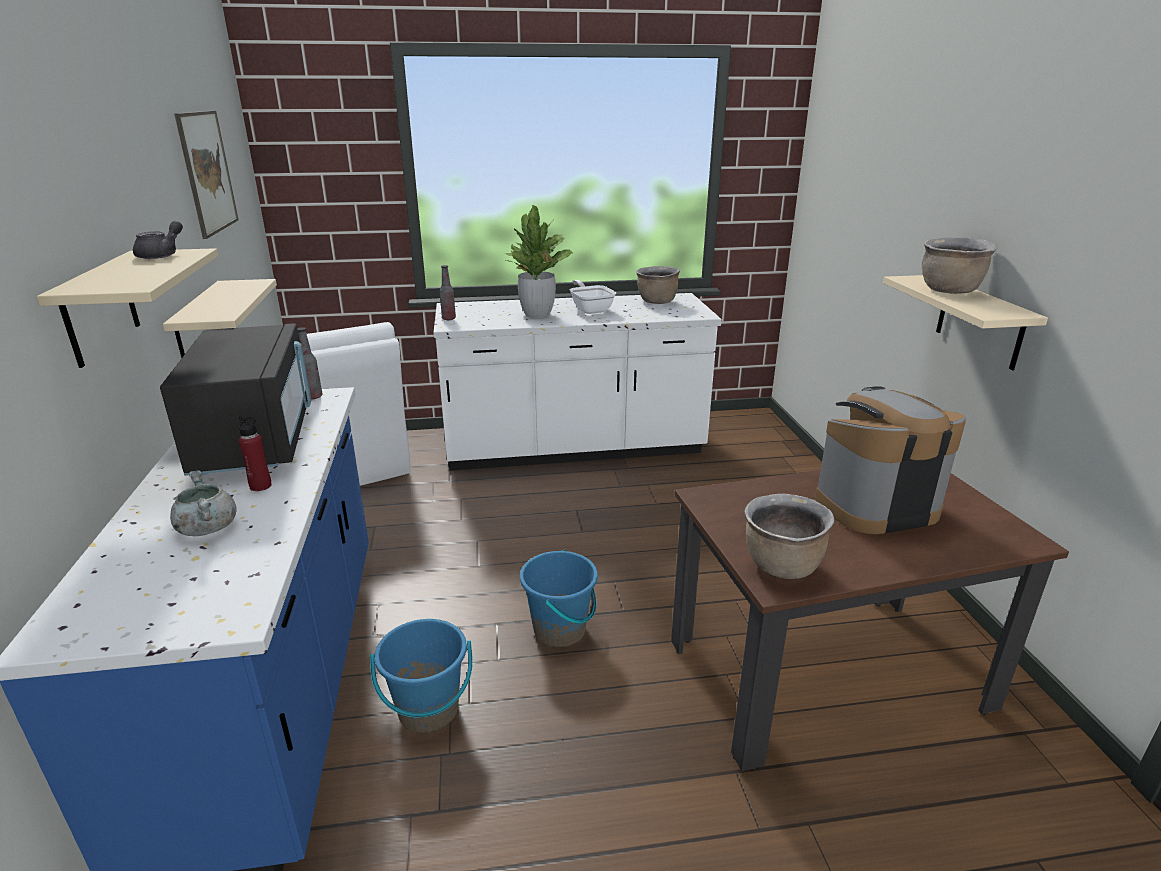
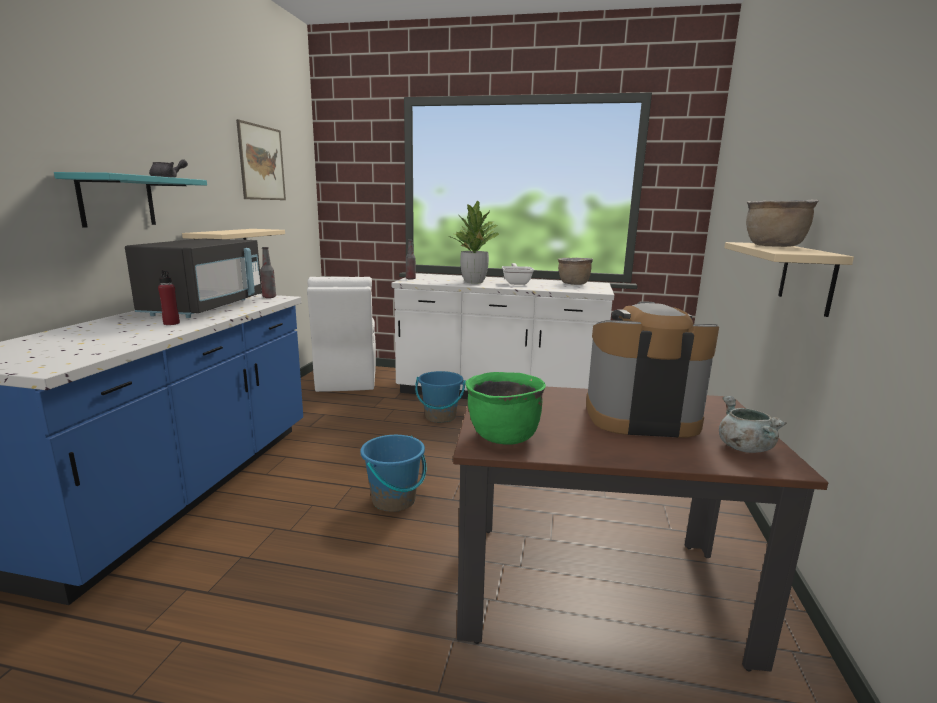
camera: 20 degrees right, 10 degrees down
beige shelf [37,248,218,368] -> turquoise shelf [54,172,207,228]
grey cooking pot [170,470,236,536] -> grey cooking pot moved to [719,396,787,453]
blue bucket [370,619,473,733] -> blue bucket moved to [415,371,466,423]
brown cooking pot [744,494,834,579] -> green cooking pot [466,372,546,445]

